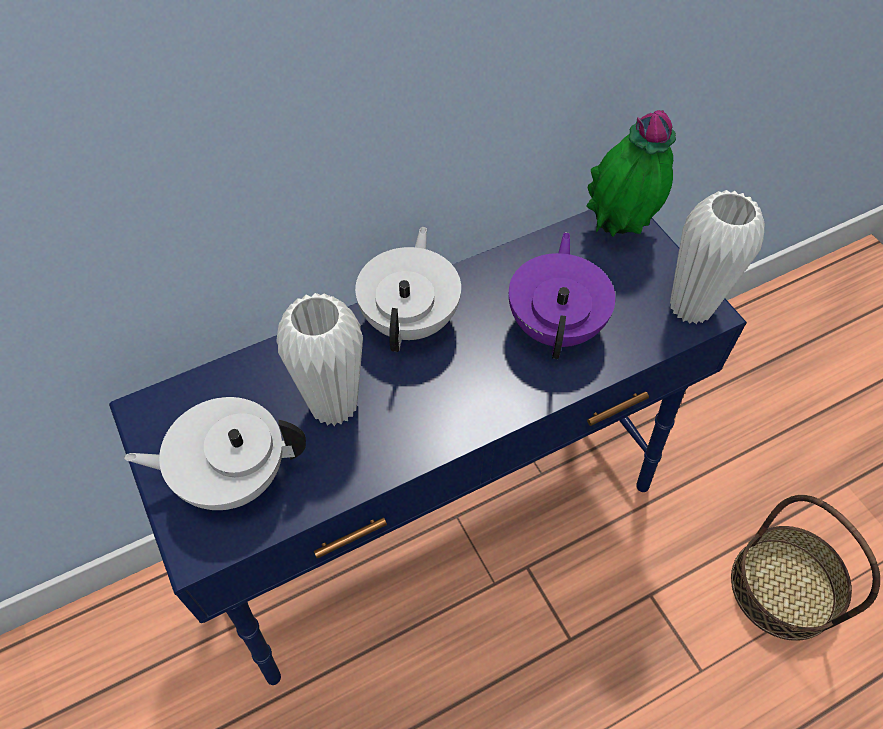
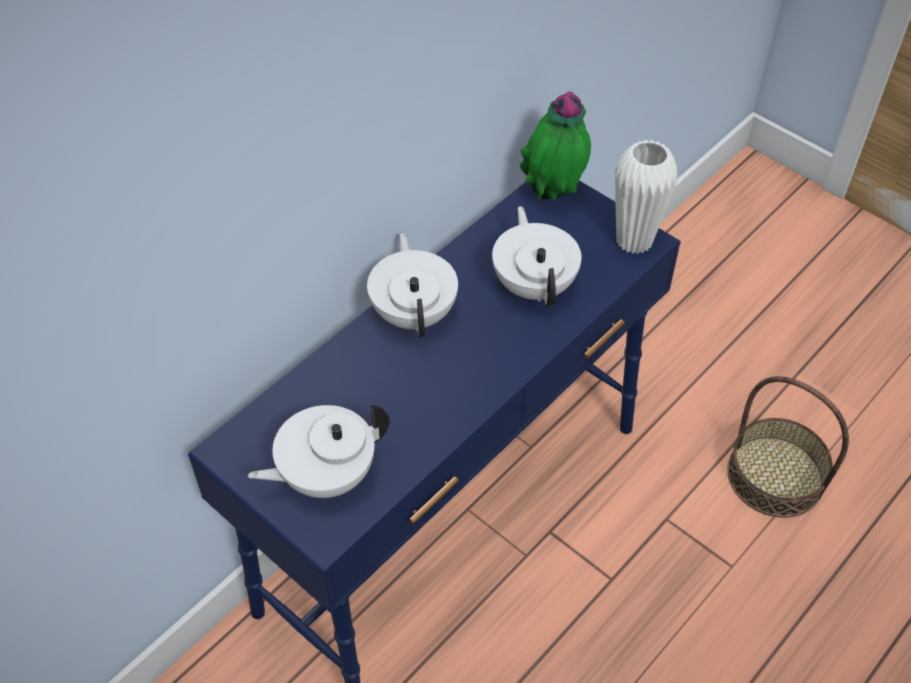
camera: 20 degrees left, 5 degrees down
white vase [276,293,363,426] -> none
purple teapot [509,232,615,359] -> white teapot [492,206,582,308]

